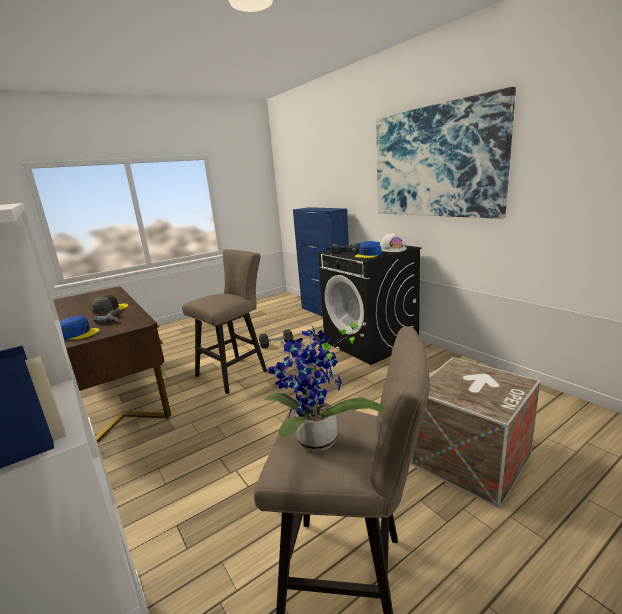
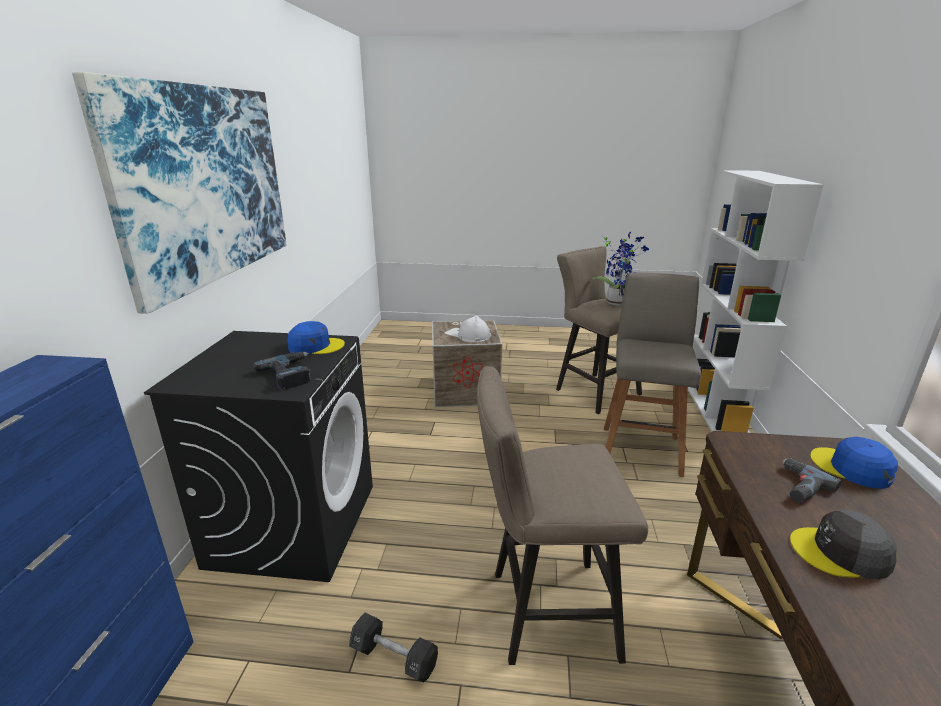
camera: 140 degrees left, 5 degrees up
white hard hat [380,233,407,252] -> white hard hat moved to [458,316,492,343]
none -> grey stool [604,272,701,477]

